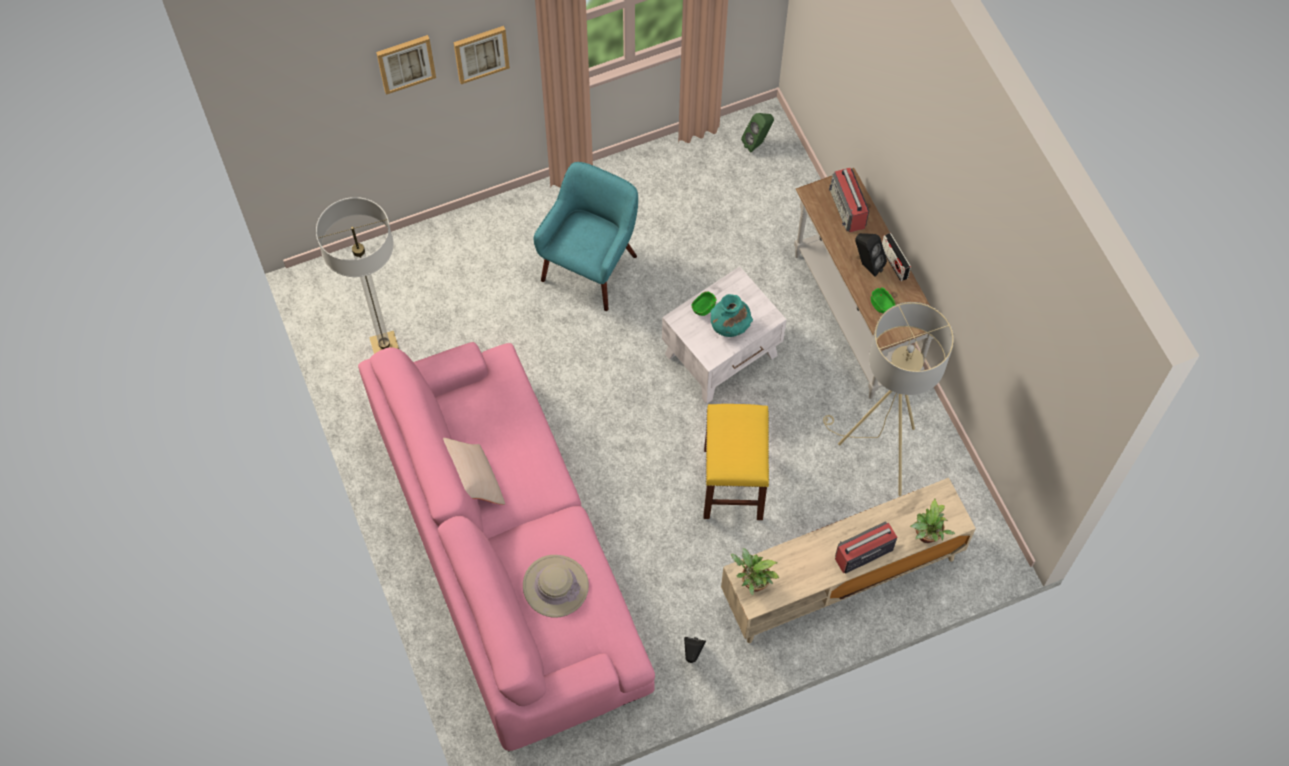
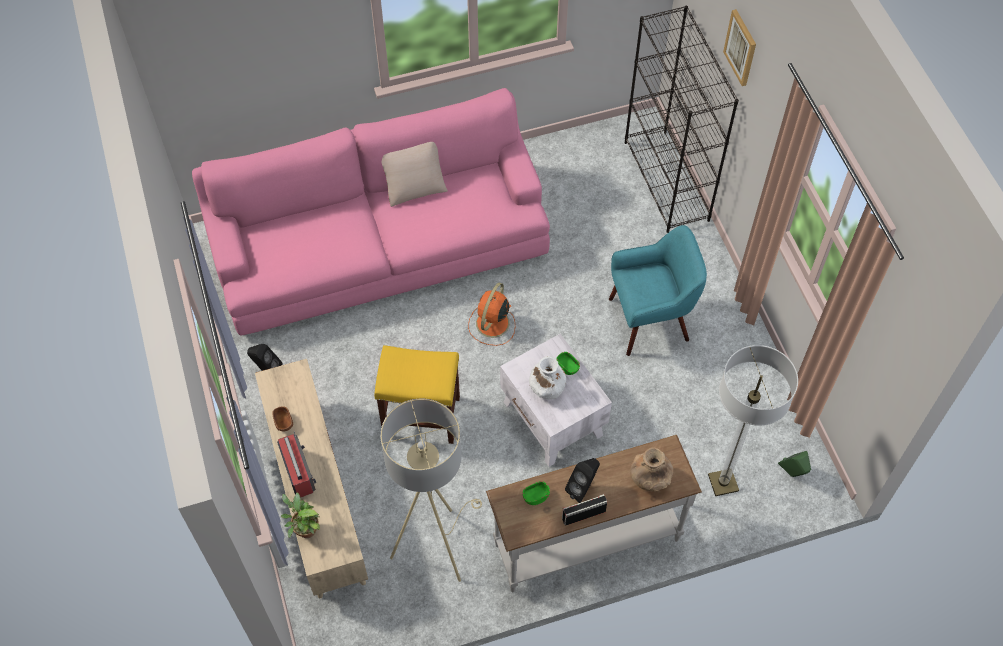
camera: 95 degrees right, 5 degrees down
floor lamp [316,197,399,354] -> floor lamp moved to [708,345,798,496]
picture [453,26,510,84] -> none
beige hat [523,555,589,618] -> none
turquoise armchair [534,162,638,311] -> turquoise armchair turned 45 degrees counterclockwise [609,225,707,356]
turquoise vase [710,294,753,337] -> white vase [529,356,566,400]
potted plant [731,548,779,596] -> none
radio [829,168,869,232] -> brown vase [630,448,673,491]
none -> brown bowl [272,406,293,431]
none -> orange fan [468,283,515,346]
none -> black bookcase [625,5,739,233]

